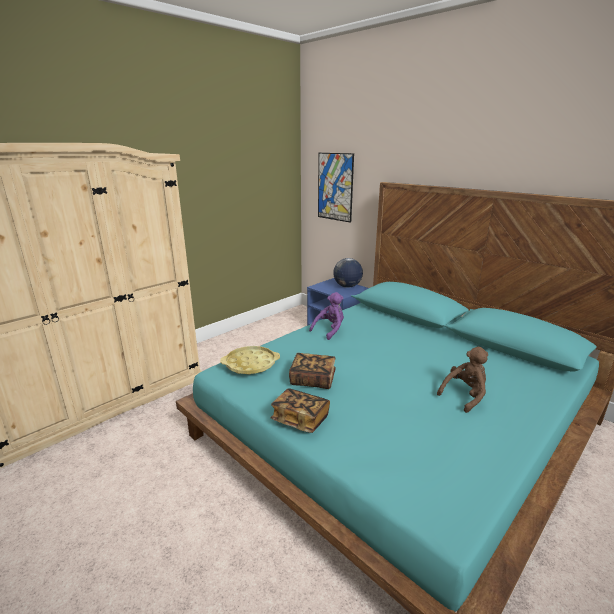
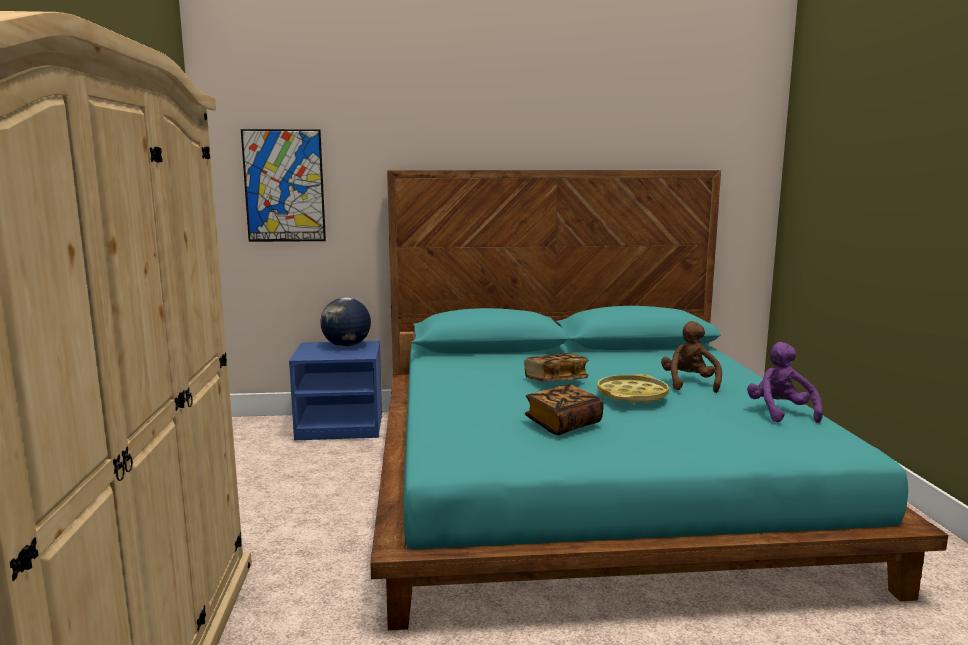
camera: 50 degrees left, 10 degrees down
yellow tray [220,346,280,375] -> yellow tray moved to [598,374,669,404]
book [271,388,330,433] -> book moved to [524,353,589,382]
purple plush toy [309,292,344,340] -> purple plush toy moved to [747,342,823,423]

